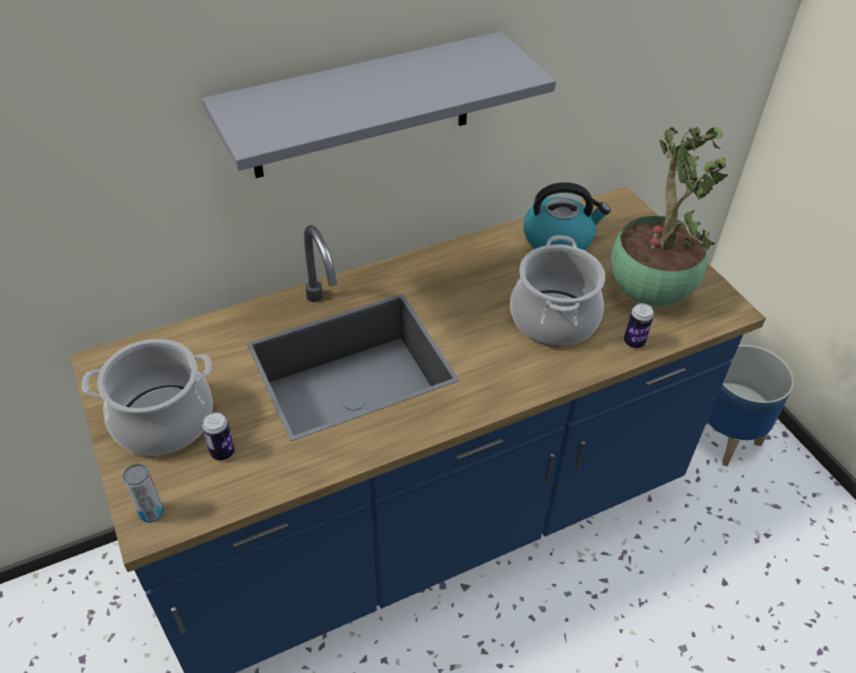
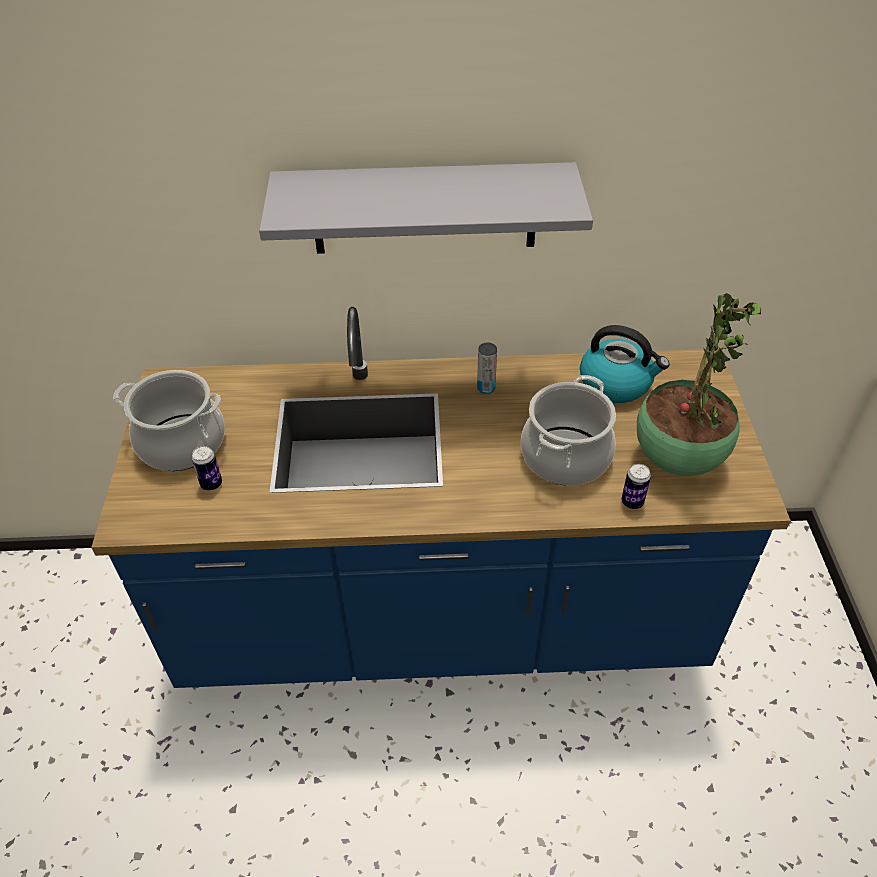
camera: 25 degrees right, 0 degrees up
can [123,464,163,522] -> can moved to [477,343,497,394]
planter [706,345,794,466] -> none

